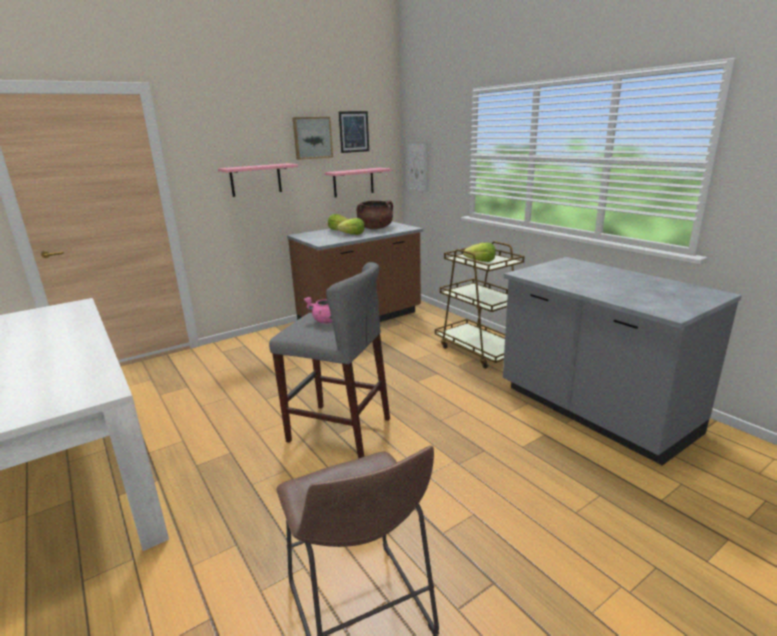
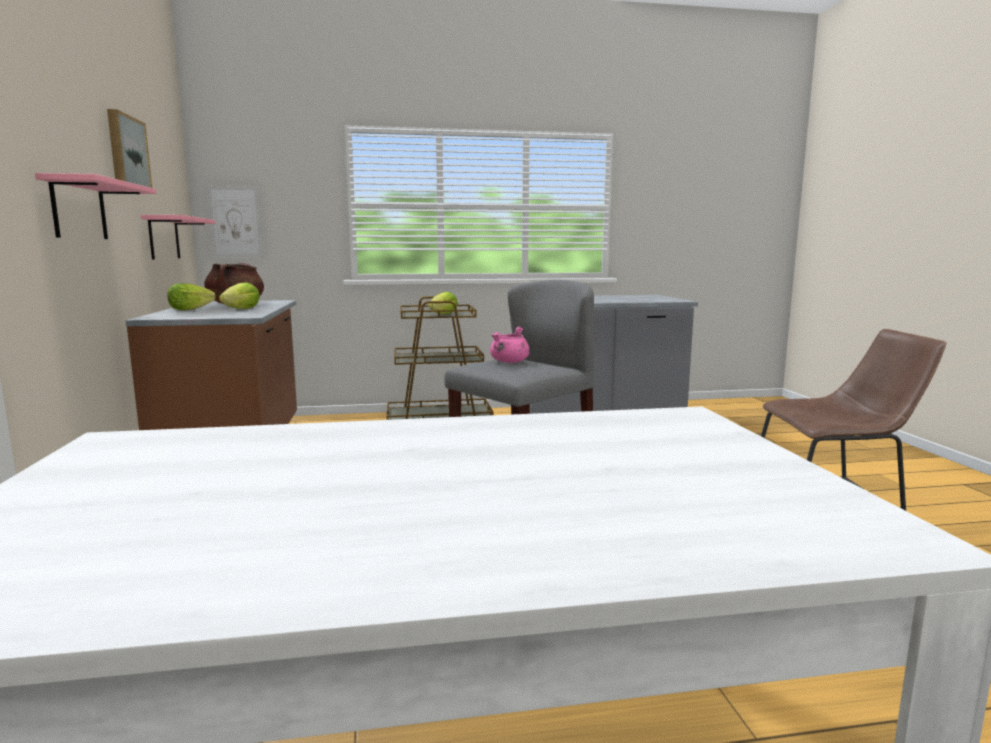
camera: 65 degrees left, 10 degrees down
picture [339,111,369,153] -> none

